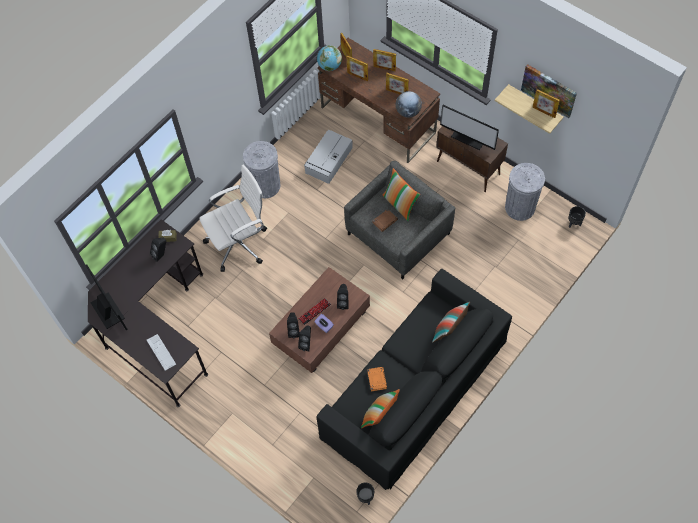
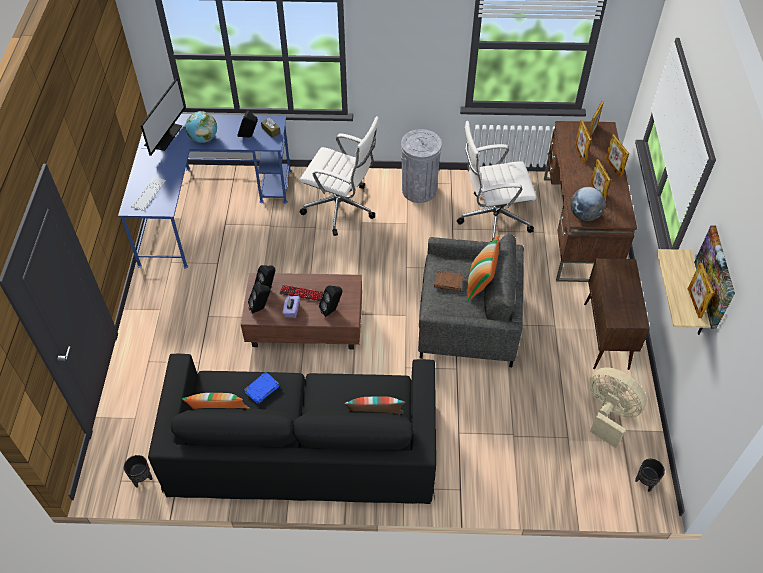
camera: 50 degrees right, 10 degrees down
black desk [88,219,208,407] -> blue desk [118,114,292,269]
grey storage box [304,130,353,184] -> white office chair [457,121,537,241]
globe [317,45,342,71] -> globe moved to [186,111,217,143]
orange book [367,367,387,391] -> blue book [244,372,280,404]
monitor [440,105,499,150] -> none
grey trash can [505,163,545,221] -> beige fan [589,367,647,448]

